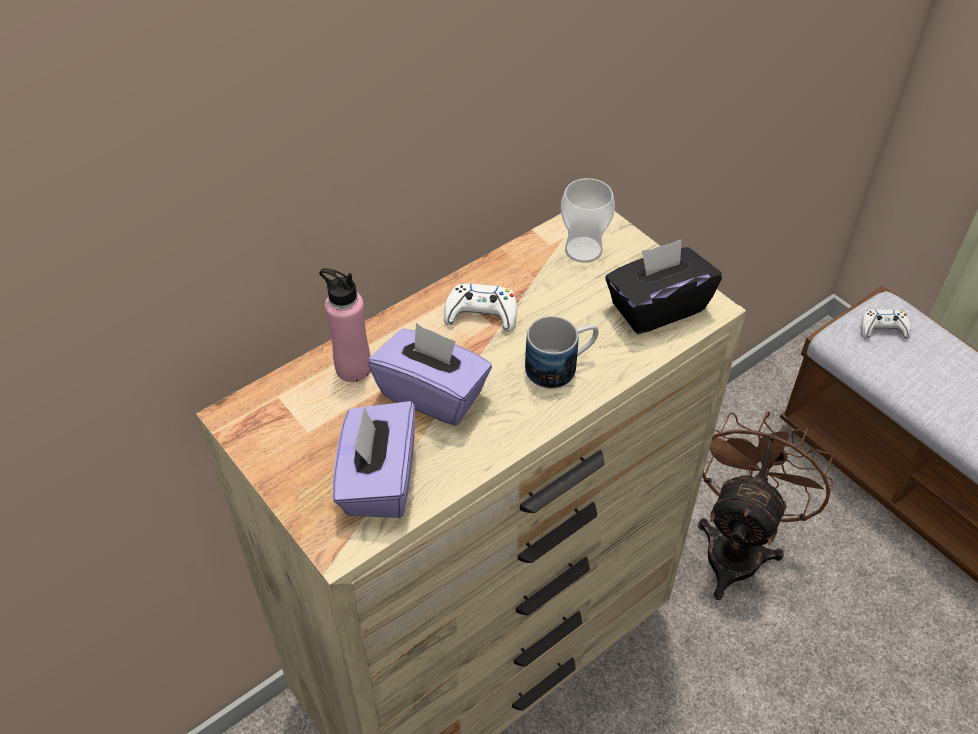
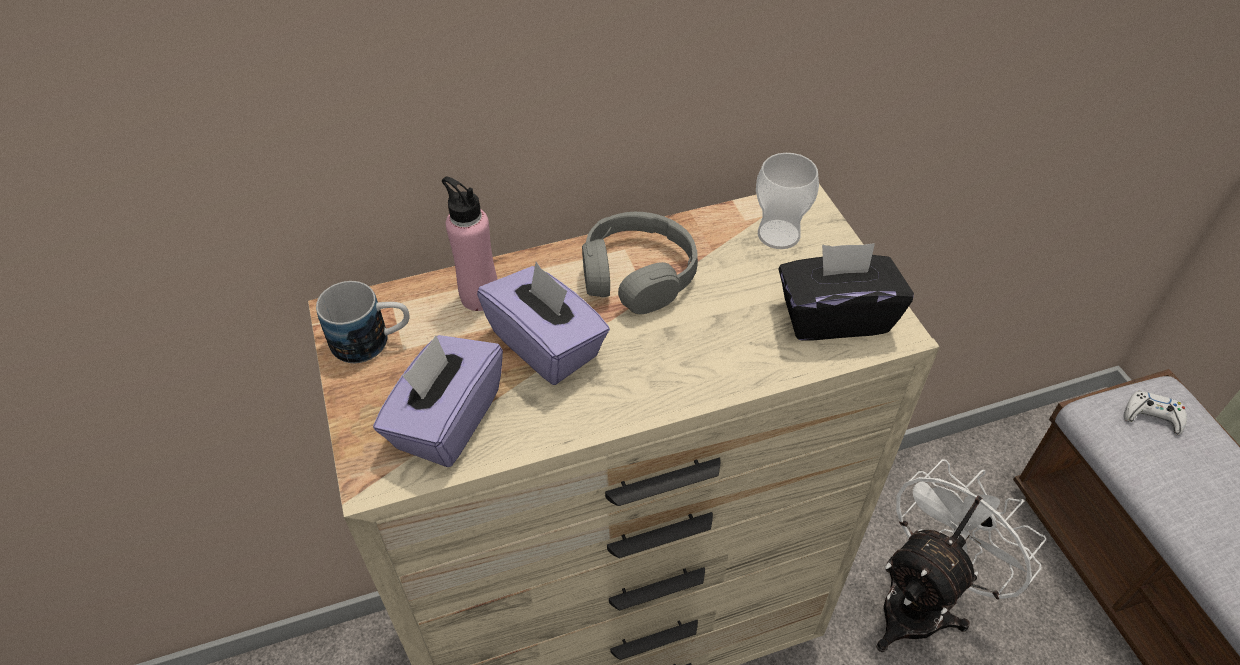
camera: 20 degrees right, 0 degrees up
white game controller [444,283,517,332] -> grey headphones [582,212,698,314]
mug [525,316,599,389] -> mug moved to [316,281,409,363]
brown fan [698,411,834,600] -> white fan [876,459,1046,652]

